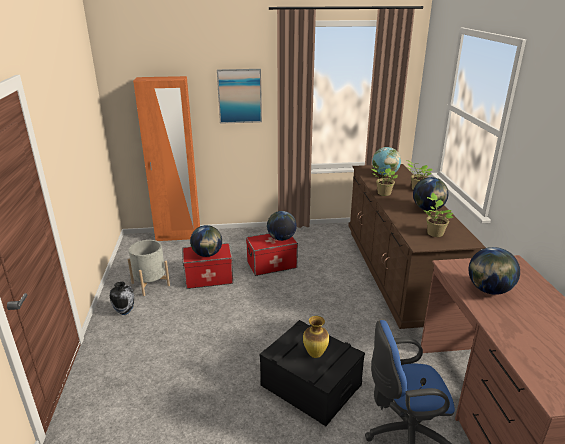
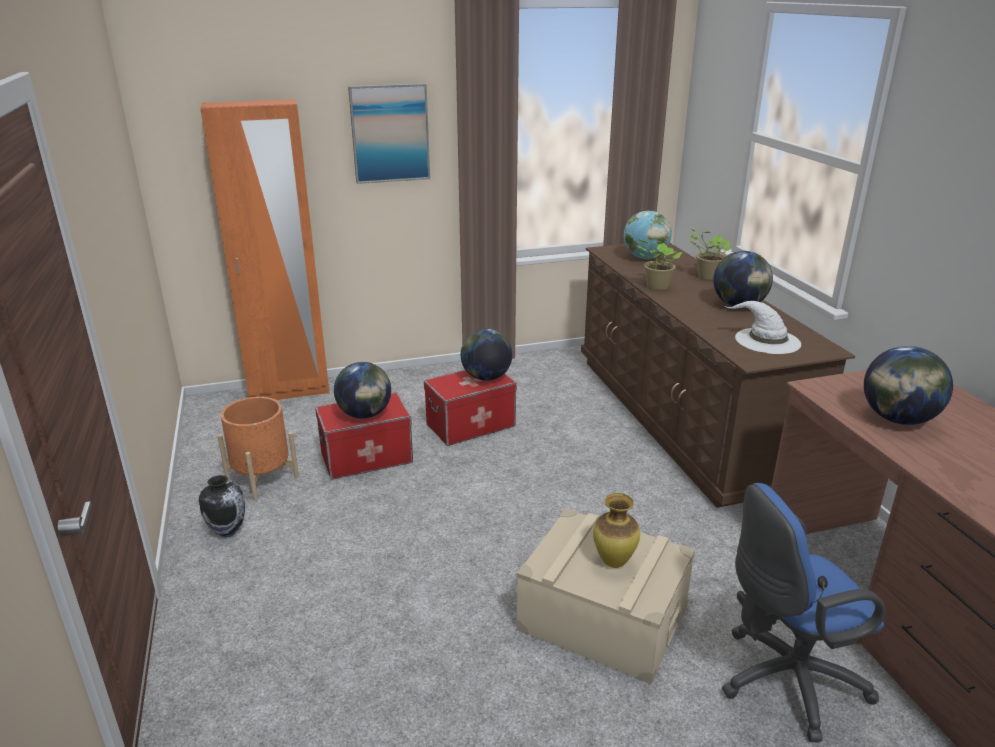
camera: 10 degrees left, 0 degrees up
grey planter [128,240,170,296] -> orange planter [217,397,299,500]
black storage box [259,320,365,426] -> beige storage box [516,508,695,684]
potted plant [423,193,453,237] -> white hat [725,301,801,354]

